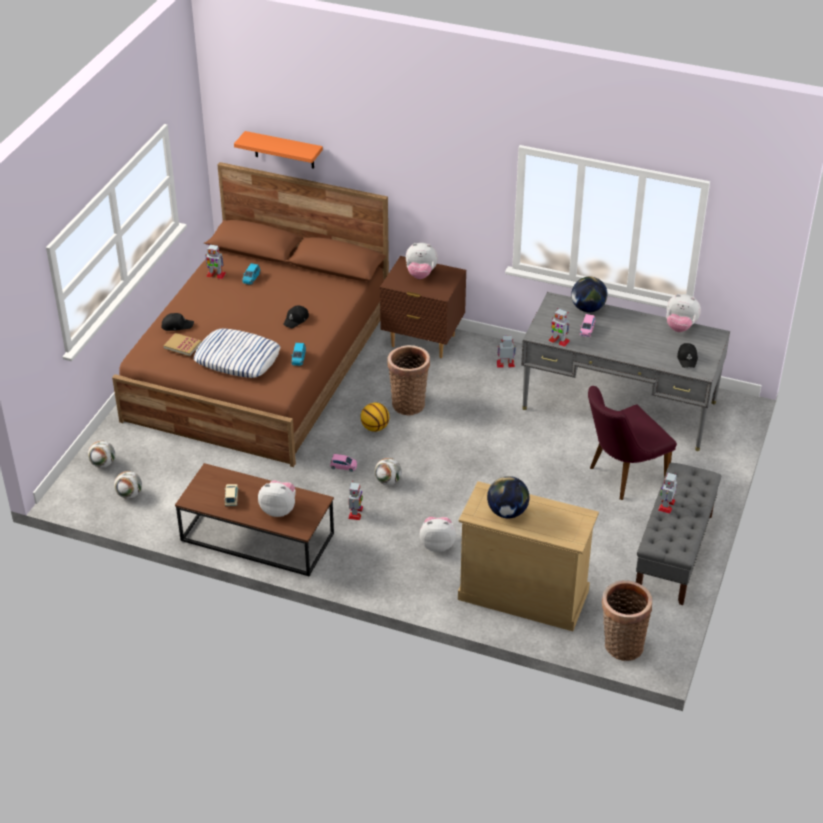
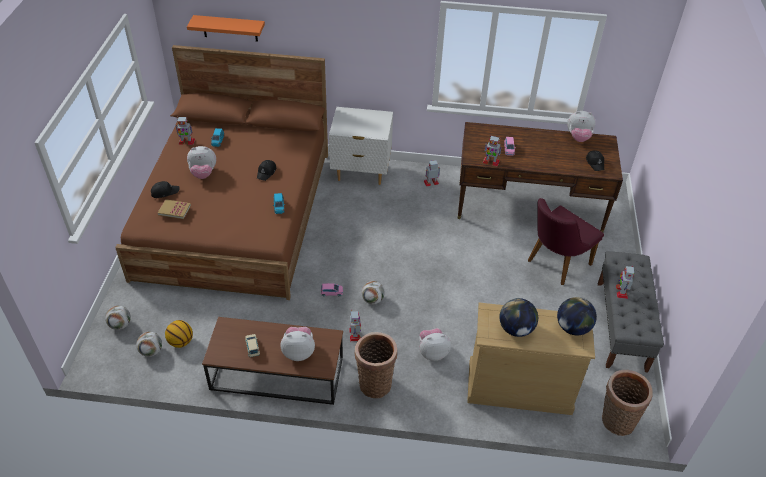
camera: 15 degrees left, 5 degrees up
pillow [194,328,280,378] -> none
basketball [361,402,389,432] -> basketball moved to [165,320,193,348]
brown nightstand [380,256,466,358] -> white nightstand [329,107,393,185]
basket [388,345,430,416] -> basket moved to [355,332,397,398]
plush toy [406,243,438,279] -> plush toy moved to [187,146,216,179]
grey desk [521,292,730,451] -> brown desk [458,122,623,232]
globe [571,276,608,312] -> globe moved to [557,297,597,335]

